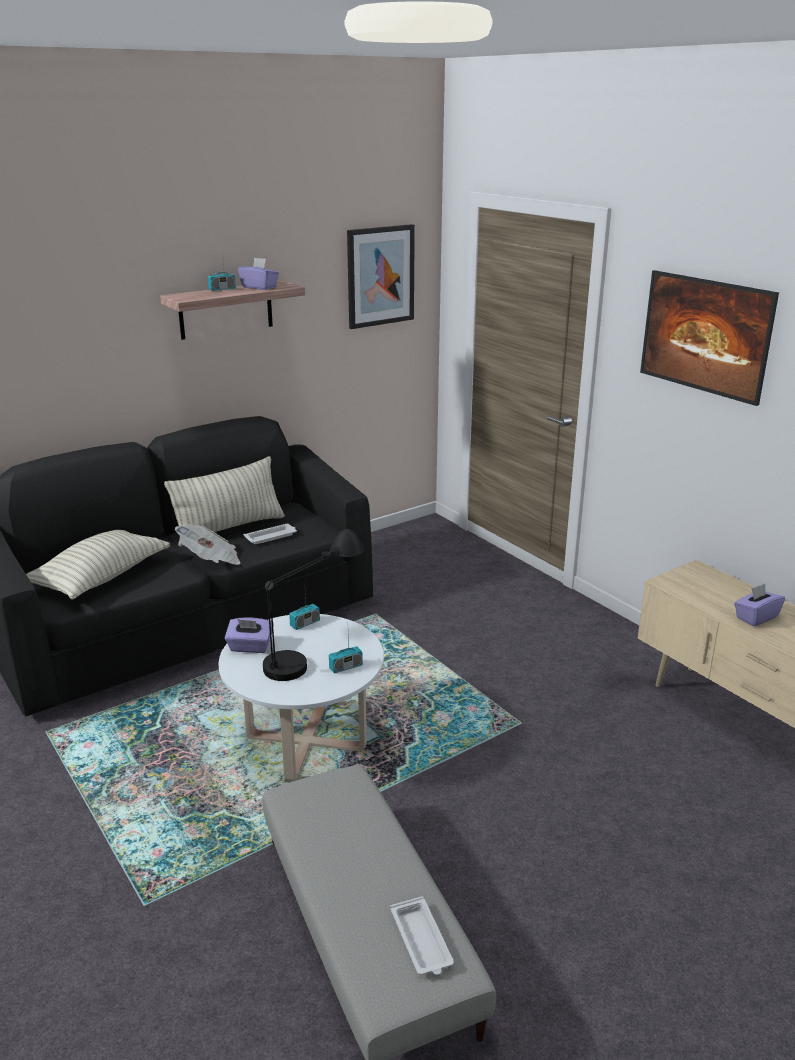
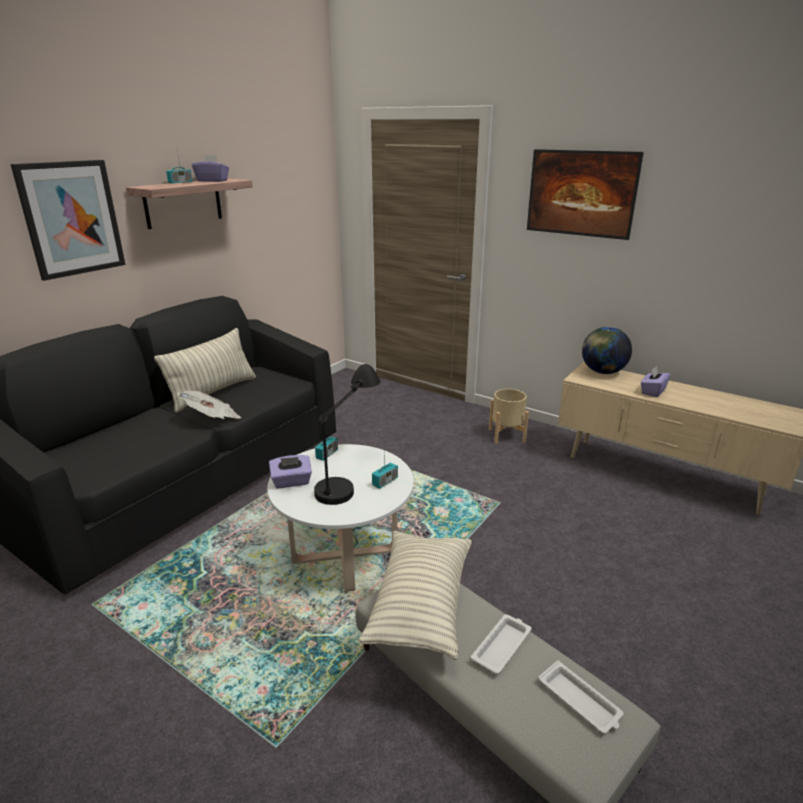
camera: 20 degrees left, 0 degrees up
pillow [26,530,170,600] -> pillow moved to [359,531,472,660]
white tray [244,524,297,544] -> white tray moved to [471,614,531,674]
picture [347,224,415,329] -> picture moved to [11,160,126,281]
none -> beige planter [489,389,529,444]
none -> globe [582,327,632,374]

